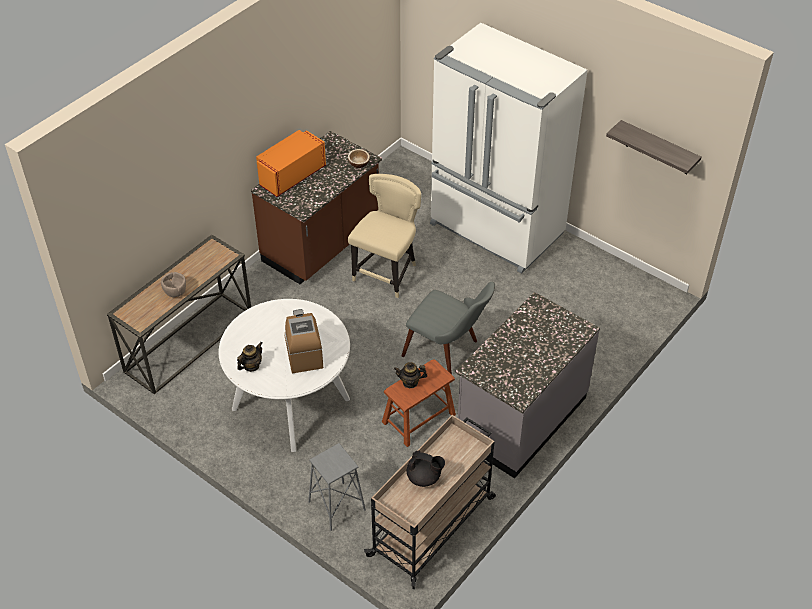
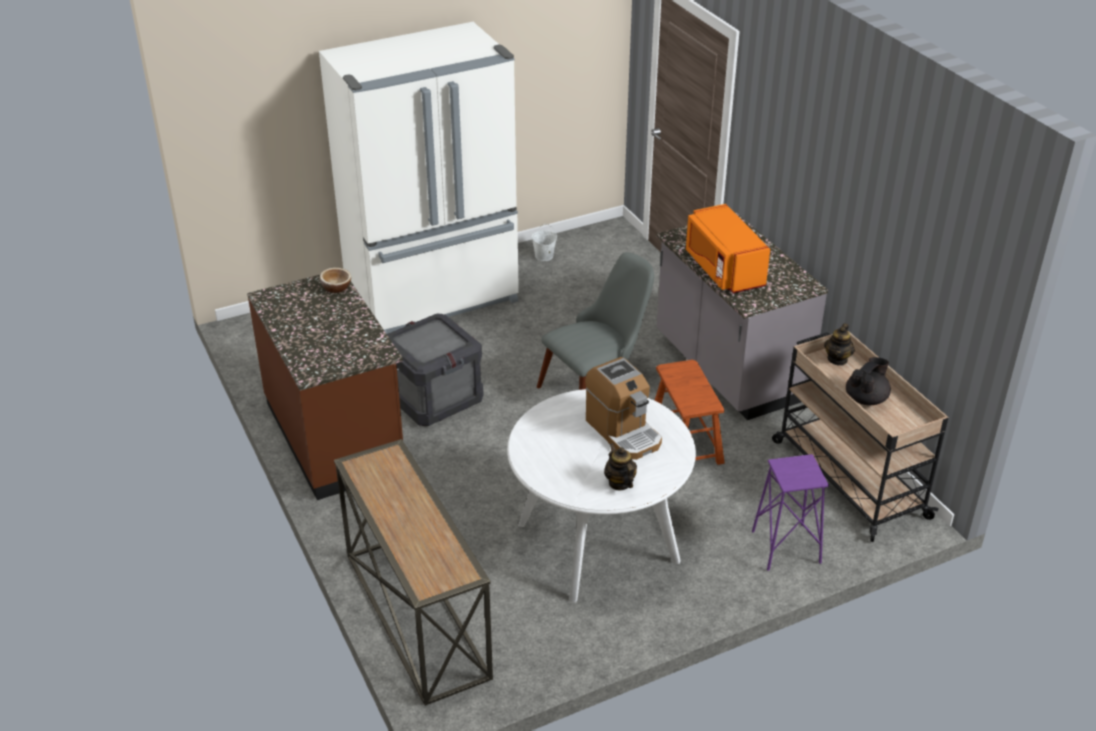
camera: 65 degrees left, 10 degrees down
brown bowl [161,272,186,297] -> none
orange microwave [256,130,326,197] -> orange microwave moved to [686,204,770,293]
coffee machine [284,309,323,373] -> coffee machine turned 135 degrees counterclockwise [585,357,662,460]
grey stool [308,443,366,531] -> purple stool [752,454,829,571]
beige chair [348,174,421,298] -> crate [387,314,484,426]
teapot [394,362,428,388] -> teapot moved to [824,323,855,366]
shelf [606,120,701,174] -> none
none -> white bucket [531,224,557,261]

